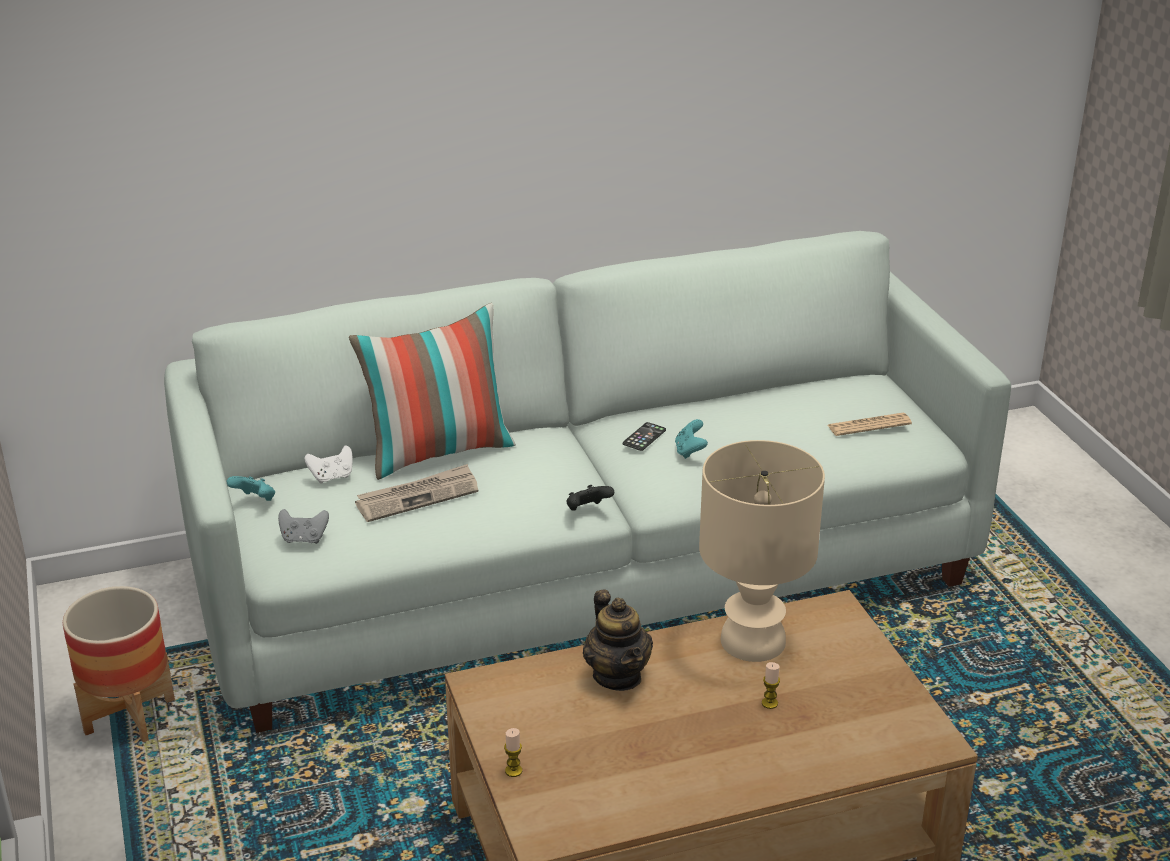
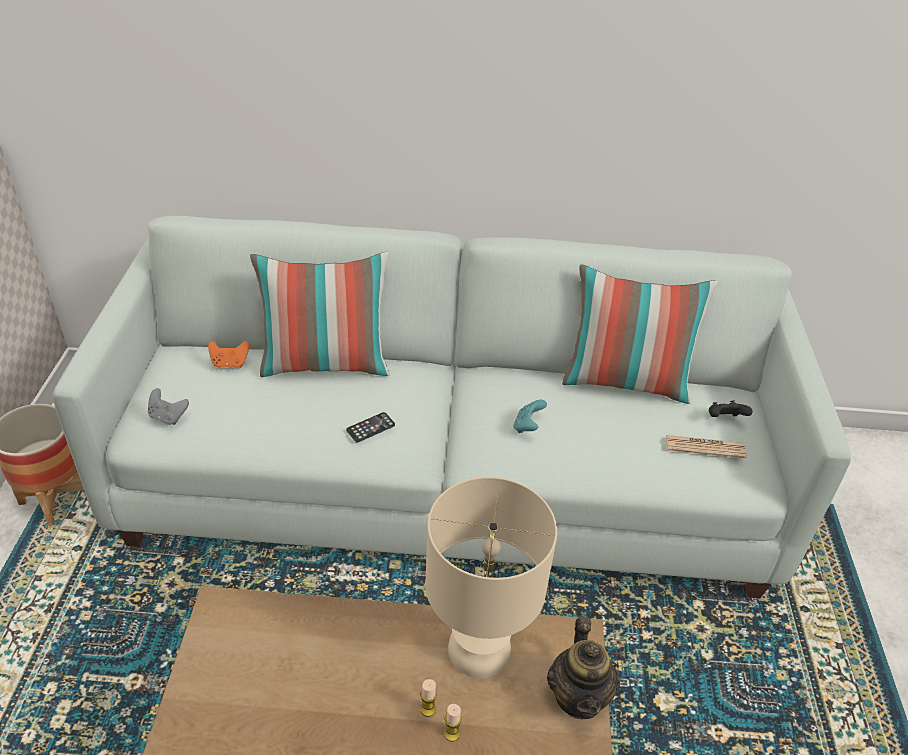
camera: 20 degrees right, 10 degrees up
turquoise game controller [226,476,275,501] -> none
white game controller [305,445,353,483] -> orange game controller [208,341,249,368]
newspaper [355,464,478,522] -> none
candle [504,728,522,777] -> candle moved to [420,679,437,717]
black game controller [567,485,614,510] -> black game controller moved to [709,401,753,417]
teapot [583,589,653,691] -> teapot moved to [547,616,620,719]
phone [623,422,666,451] -> phone moved to [346,412,395,442]
none -> pillow [562,264,718,404]

